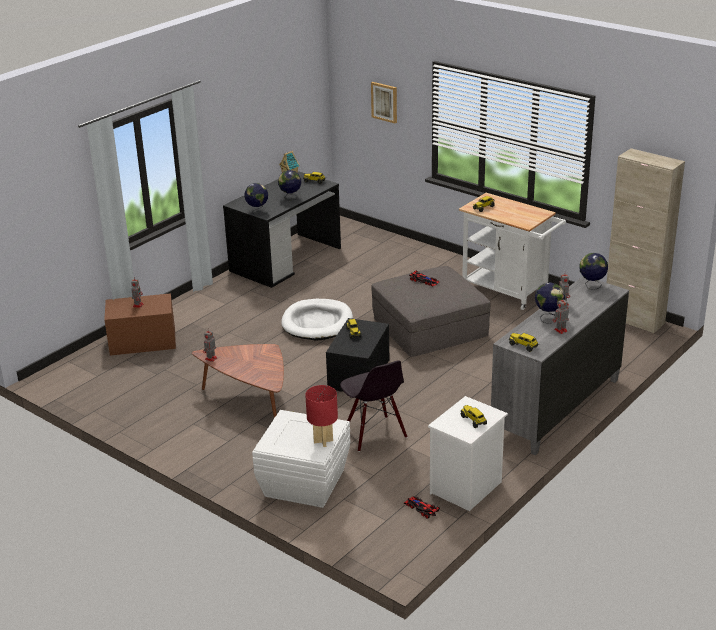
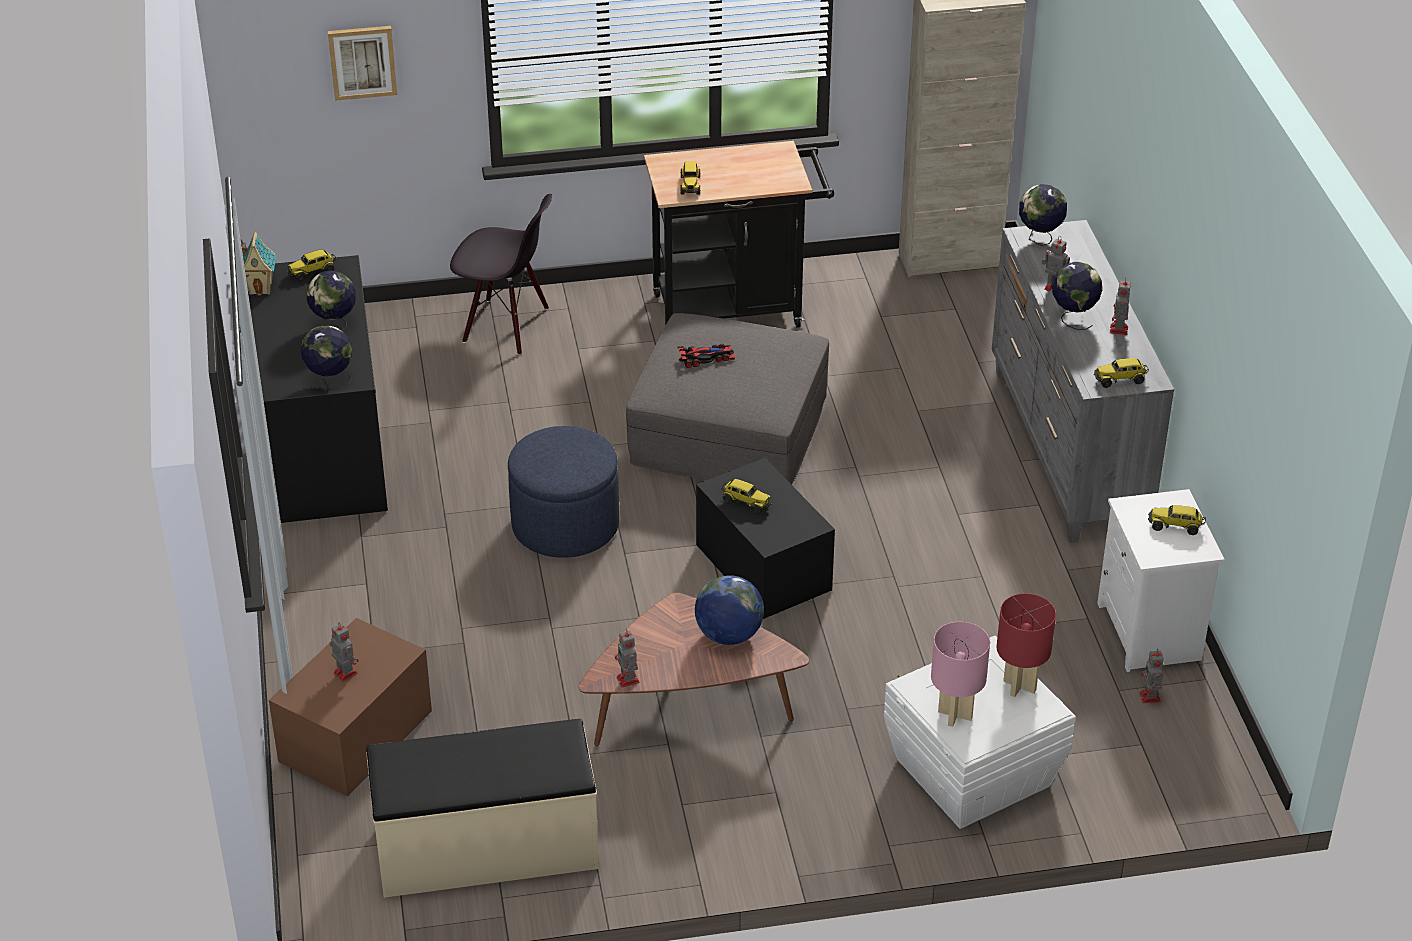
camera: 50 degrees left, 10 degrees up
white dog bed [281,299,353,341] -> blue ottoman [508,426,619,558]
black chair [340,360,408,452] -> black chair moved to [450,194,552,355]
toy car [404,496,440,519] -> toy robot [1139,651,1164,703]
white cart [459,193,566,310] -> black cart [644,141,834,328]
none -> beige bench [366,719,599,898]
none -> globe [695,575,764,645]
none -> pink table lamp [931,622,990,727]

